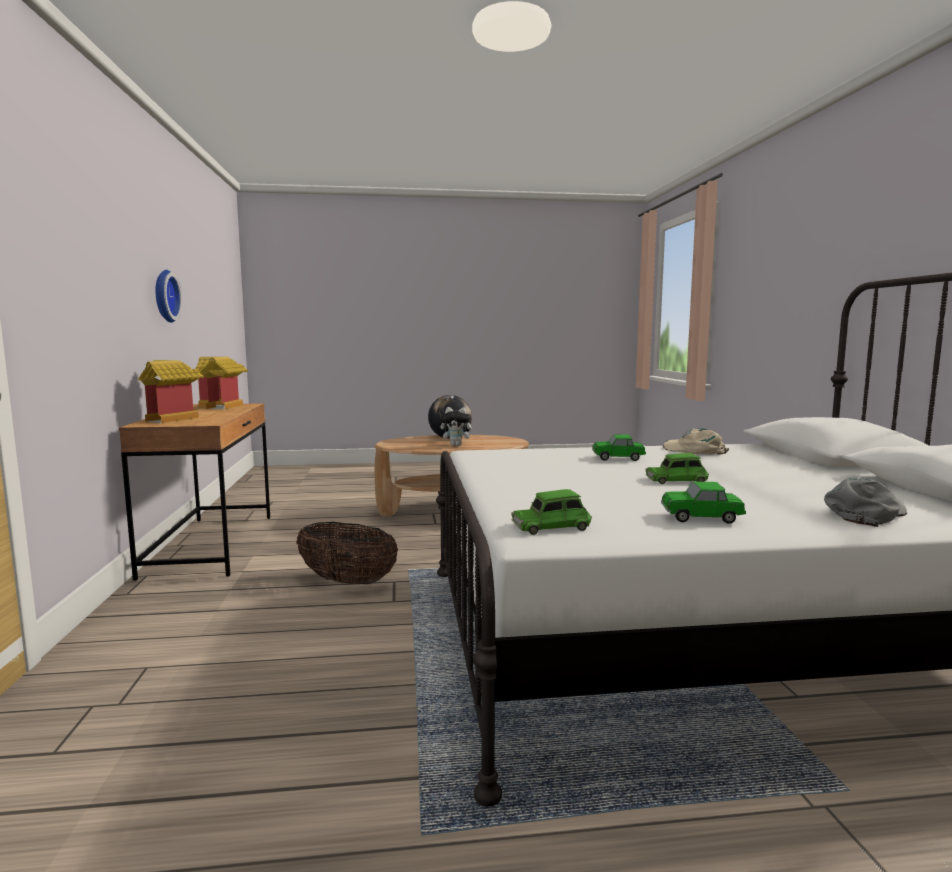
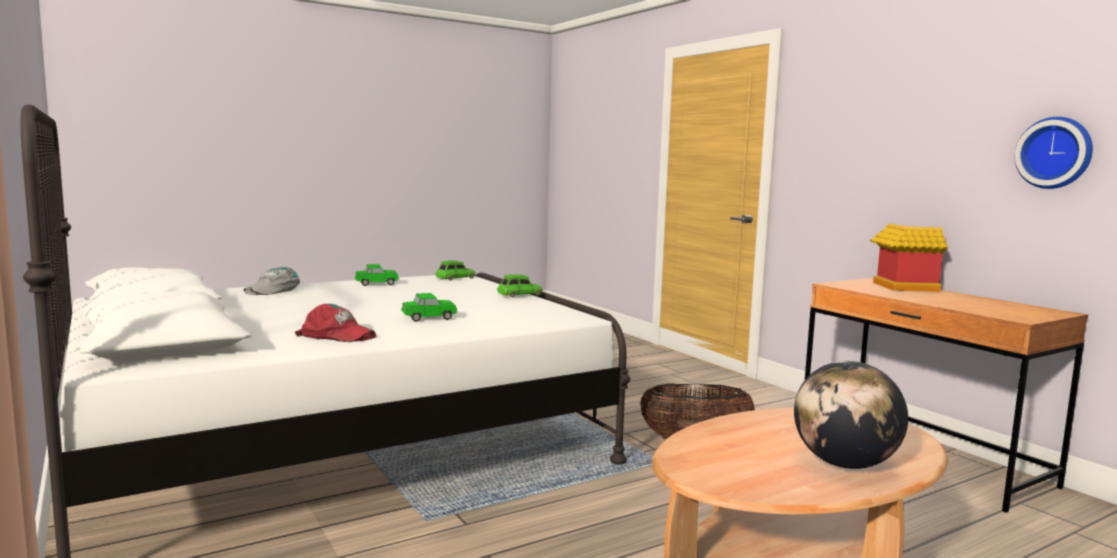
camera: 155 degrees right, 0 degrees up
toy house [195,357,248,409] -> none
plush toy [440,407,476,446] -> none
green toy car [645,453,709,484] -> green toy car moved to [497,274,543,297]
beige cap [663,428,729,454] -> red cap [295,304,376,342]

